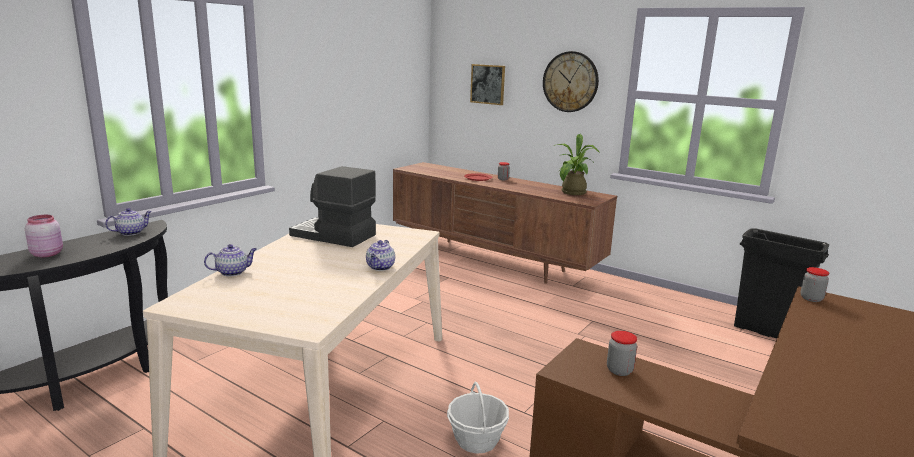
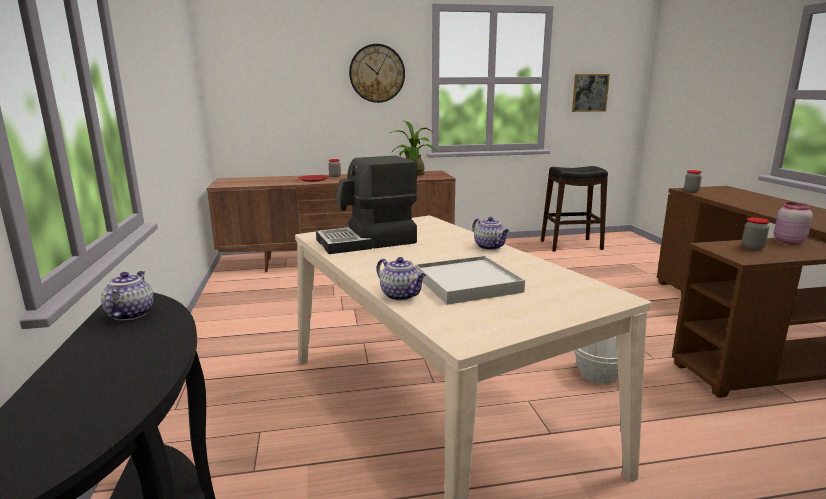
camera: 45 degrees left, 0 degrees up
pink jar [25,215,63,257] -> pink jar moved to [774,202,813,244]
teapot [204,244,257,276] -> teapot turned 120 degrees clockwise [377,257,426,301]
picture [470,64,505,105] -> picture moved to [572,74,610,112]
black trash can [734,228,829,338] -> black stool [541,166,608,252]
none -> white tray [415,256,525,305]

